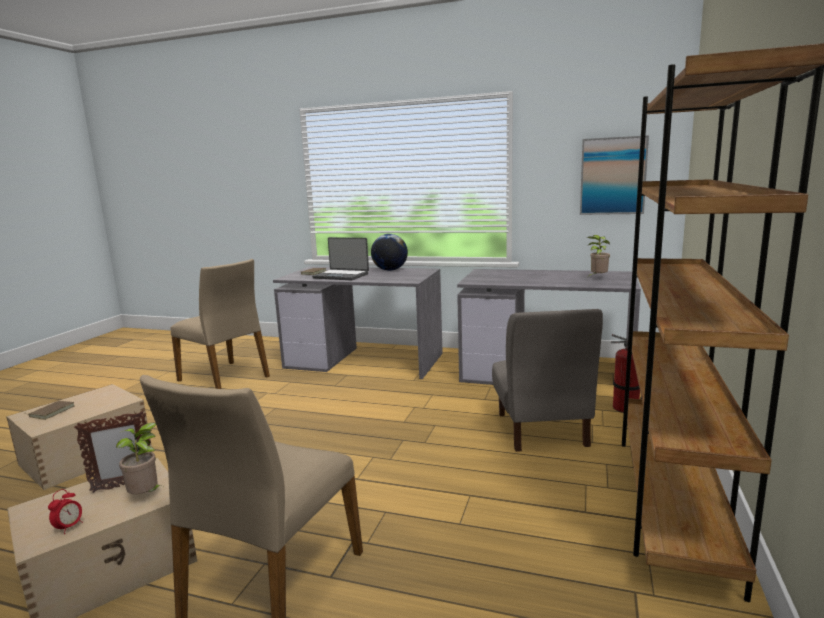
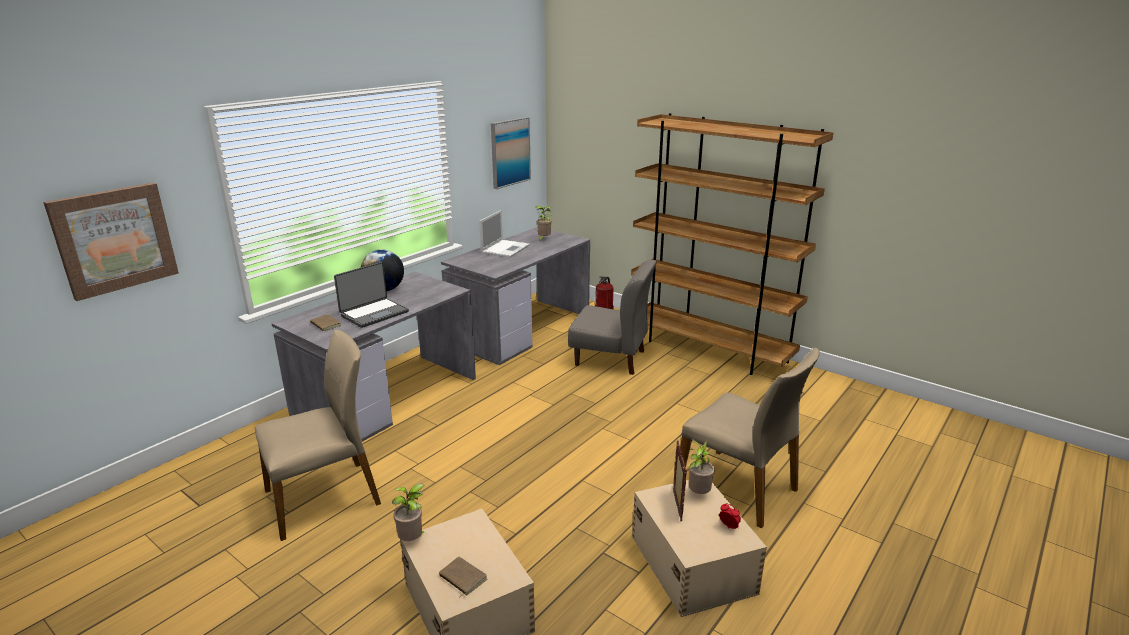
camera: 70 degrees left, 10 degrees up
none -> picture [43,183,179,301]
none -> potted plant [392,484,426,541]
none -> laptop [479,210,530,258]

